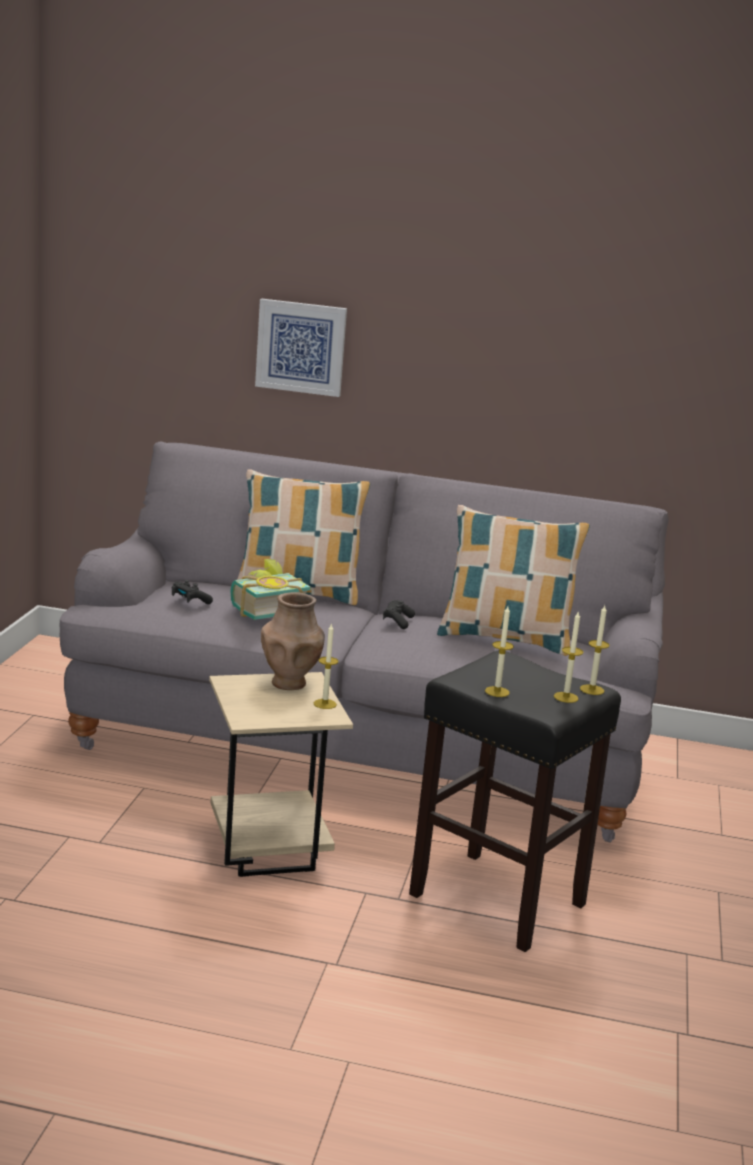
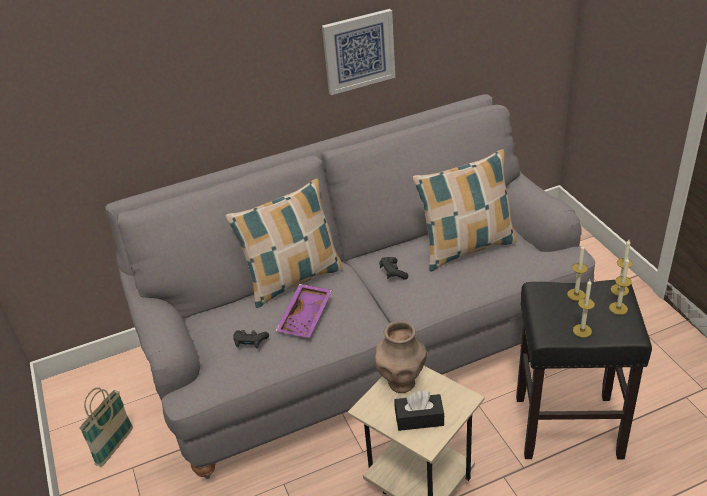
camera: 30 degrees left, 20 degrees up
book [231,559,311,620] -> purple tray [275,284,332,338]
picture [255,299,347,397] -> picture moved to [322,9,395,95]
candle [314,623,339,709] -> candle moved to [567,245,588,301]
none -> basket [79,387,133,467]
none -> black tissue box [395,391,444,431]

